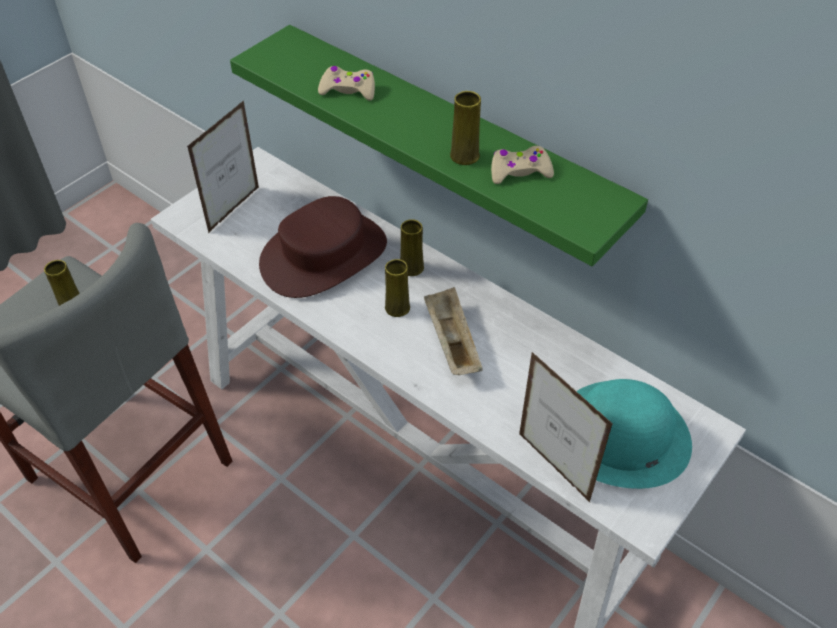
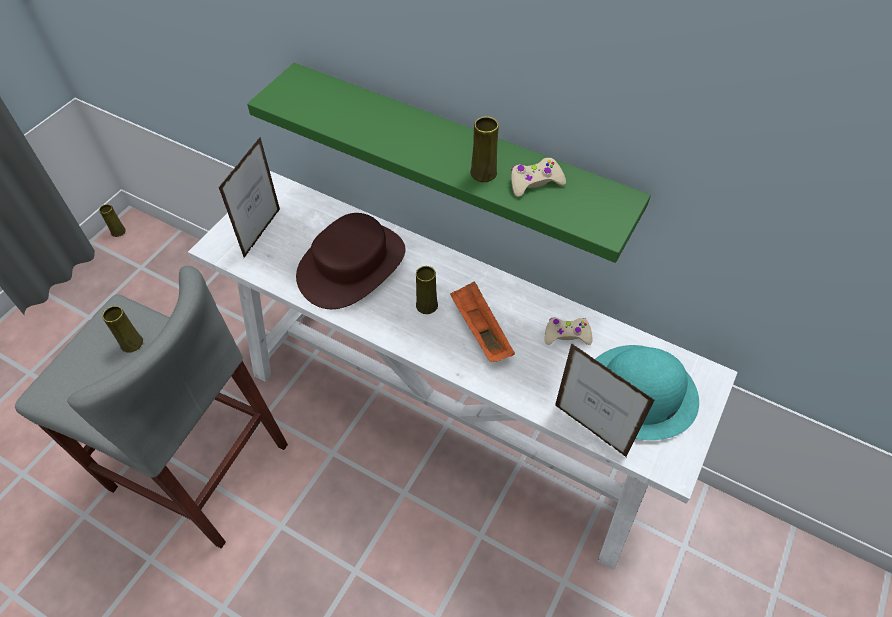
camera: 10 degrees left, 5 degrees up
beige game controller [318,66,375,100] -> beige game controller moved to [545,317,592,345]
yellow vase [400,219,424,276] -> yellow vase moved to [99,204,126,237]
beige tray [424,287,483,375] -> orange tray [450,281,515,362]

